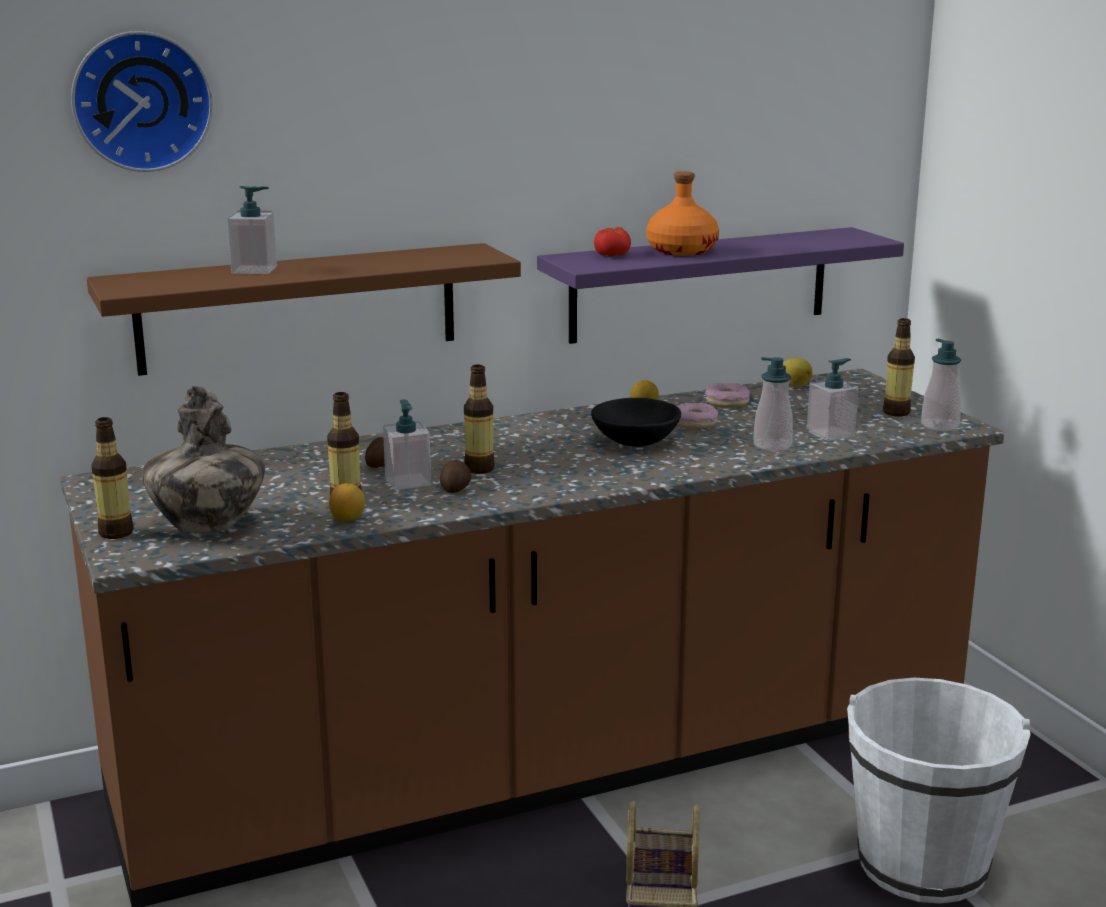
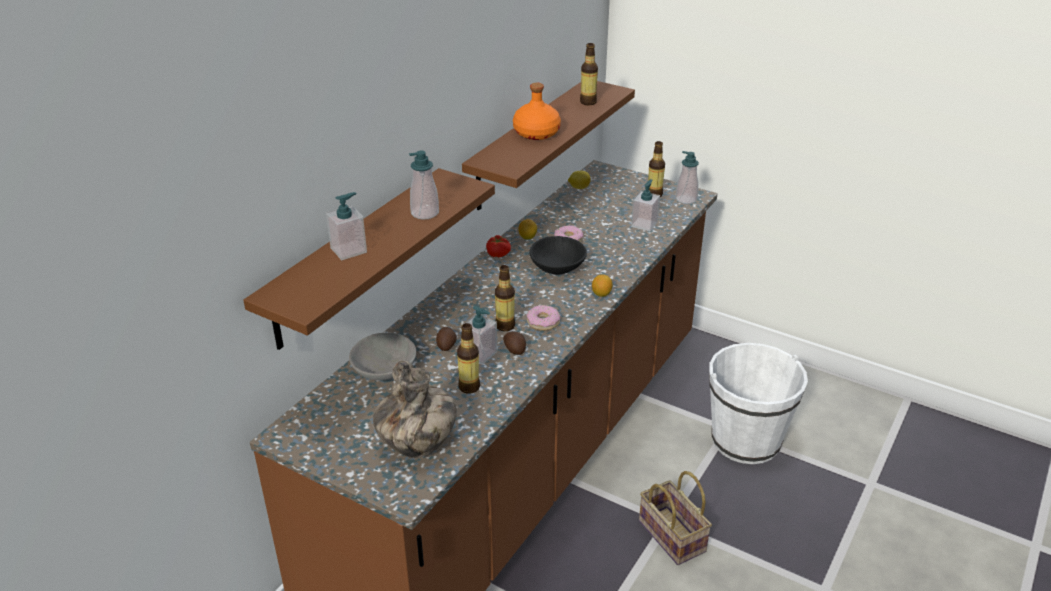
camera: 35 degrees left, 15 degrees up
wall clock [71,31,213,172] -> none
bottle [91,417,134,539] -> bottle moved to [580,43,598,105]
lemon [329,483,365,522] -> lemon moved to [592,275,612,297]
purple shelf [537,227,904,344] -> brown shelf [462,81,635,210]
tomato [594,227,631,257] -> tomato moved to [486,235,511,257]
donut [705,383,750,408] -> donut moved to [526,305,560,331]
soap dispenser [753,357,793,451] -> soap dispenser moved to [409,151,439,219]
none -> grey bowl [349,333,416,381]

